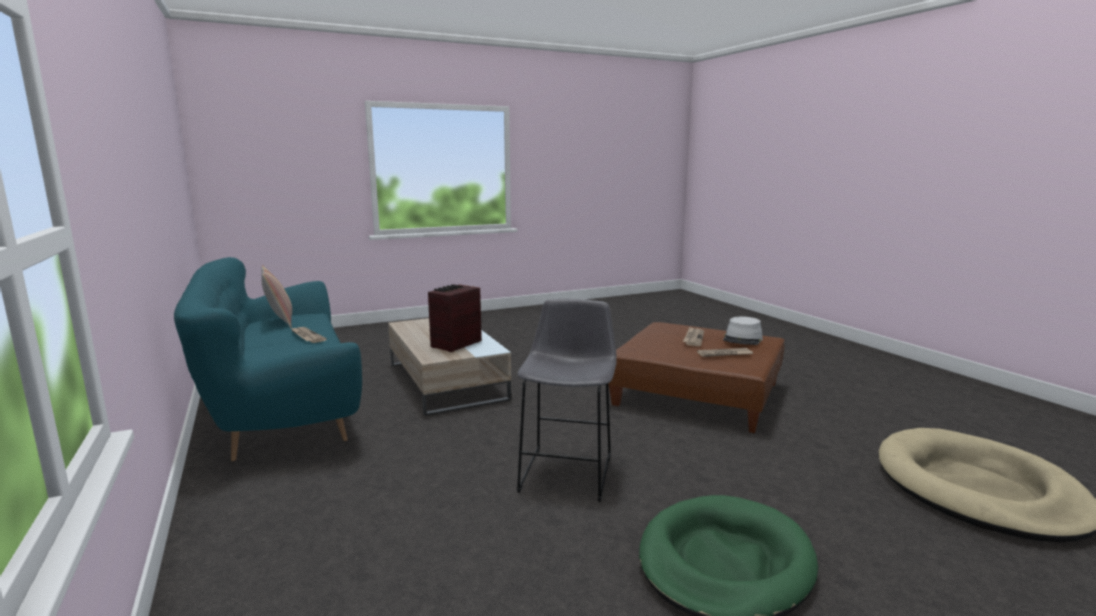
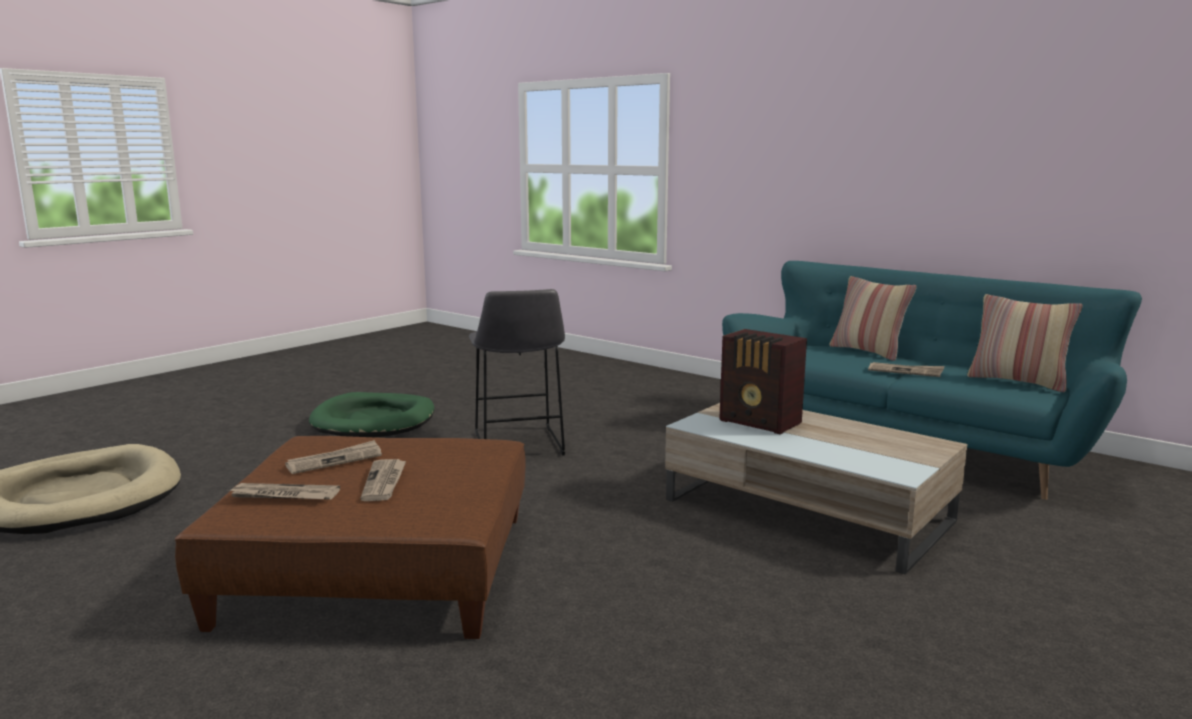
camera: 155 degrees right, 0 degrees up
radio [428,284,482,352] -> radio turned 120 degrees clockwise [719,329,807,435]
grey hat [723,317,763,345] -> newspaper [227,483,340,500]
none -> pillow [829,276,917,361]

